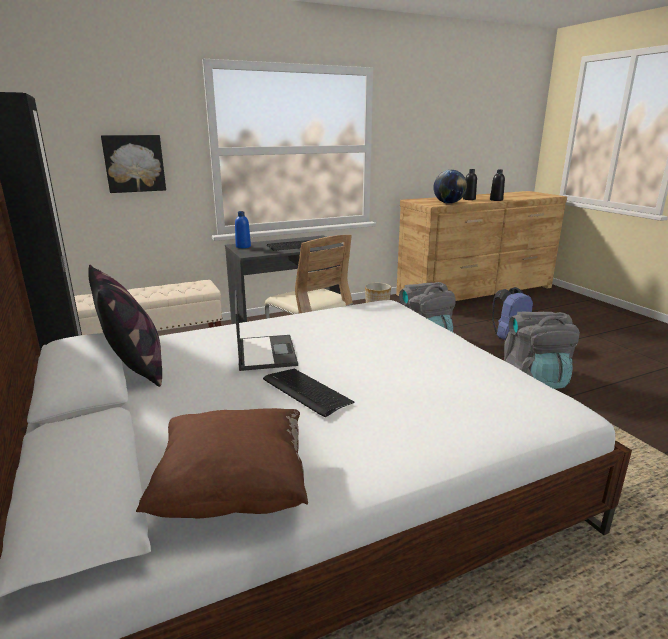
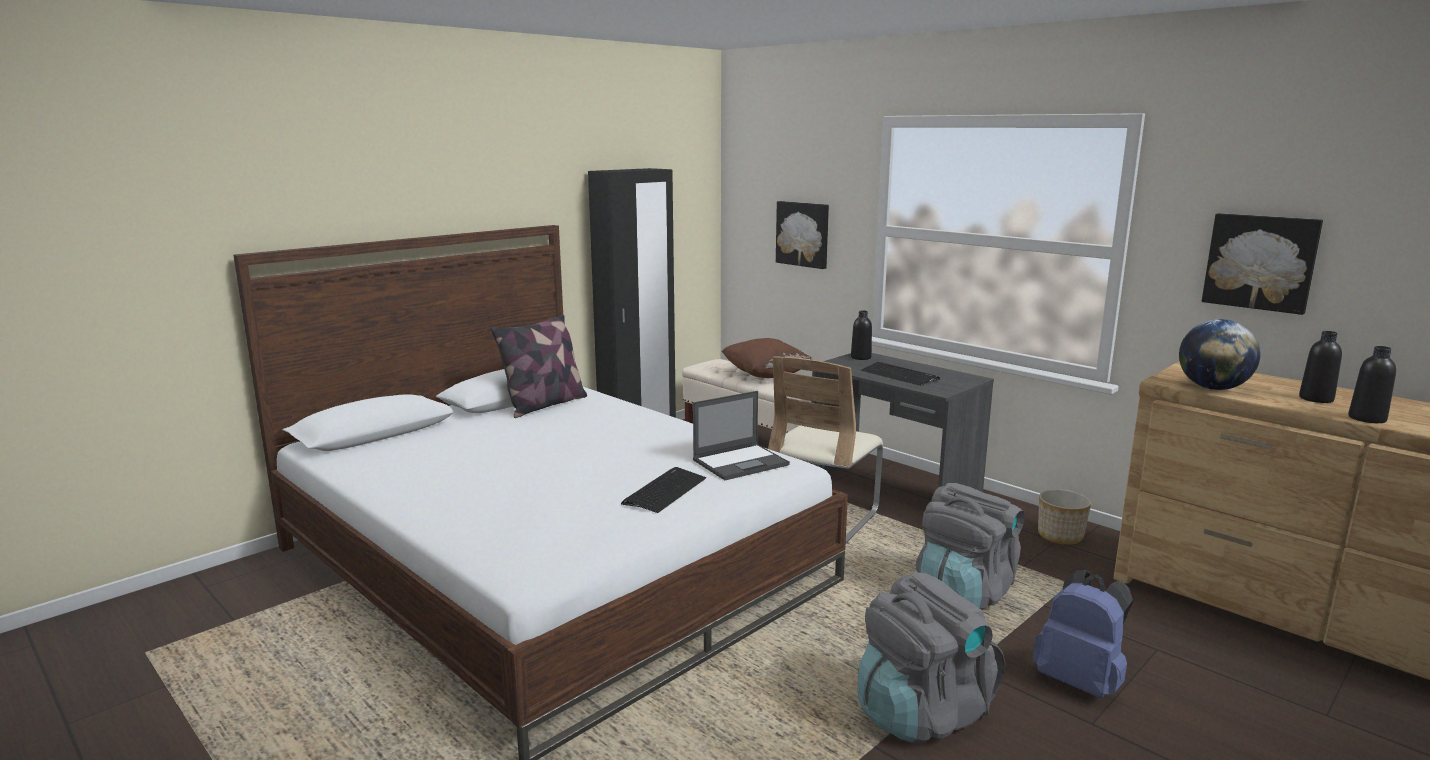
camera: 70 degrees right, 5 degrees down
brown pillow [136,408,308,519] -> brown pillow moved to [722,338,813,378]
blue bottle [235,211,251,248] -> black bottle [851,310,872,360]
laptop [235,290,298,371] -> laptop moved to [693,391,790,480]
keyboard [263,369,354,417] -> keyboard moved to [621,467,706,513]
none -> picture [1202,213,1323,315]

